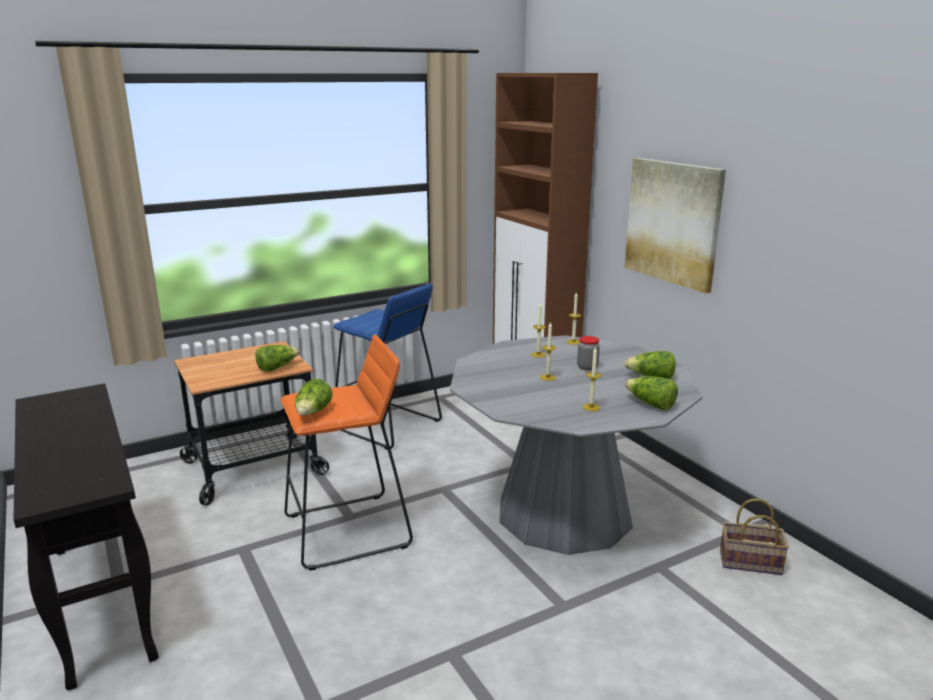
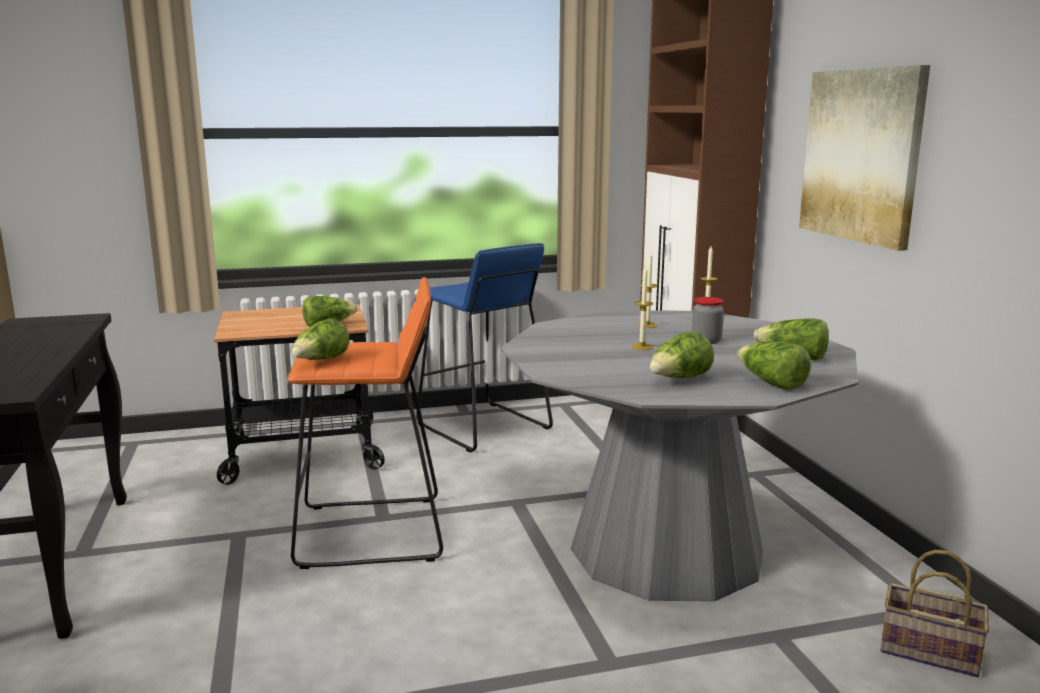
camera: 15 degrees right, 5 degrees down
candle [583,346,601,411] -> lettuce [650,331,714,378]

